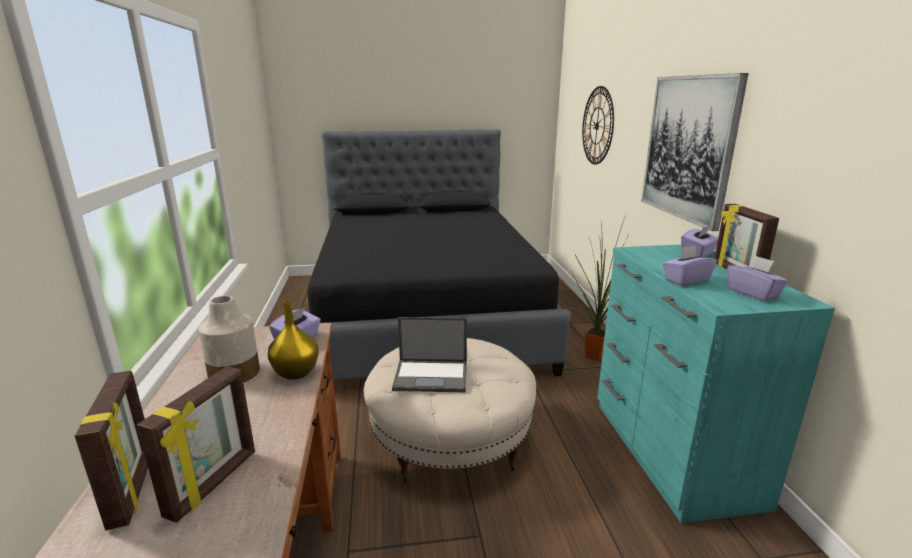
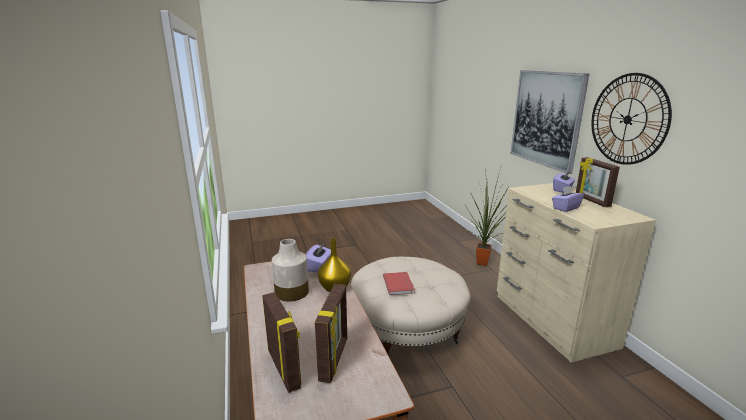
camera: 10 degrees left, 0 degrees up
black bed [307,129,571,380] -> none
laptop [392,317,467,392] -> red book [383,272,415,295]
wall clock [582,86,614,165] -> wall clock moved to [591,73,672,165]
turquoise dresser [597,244,835,523] -> beige dresser [497,183,656,363]
purple tissue box [727,256,789,301] -> none

